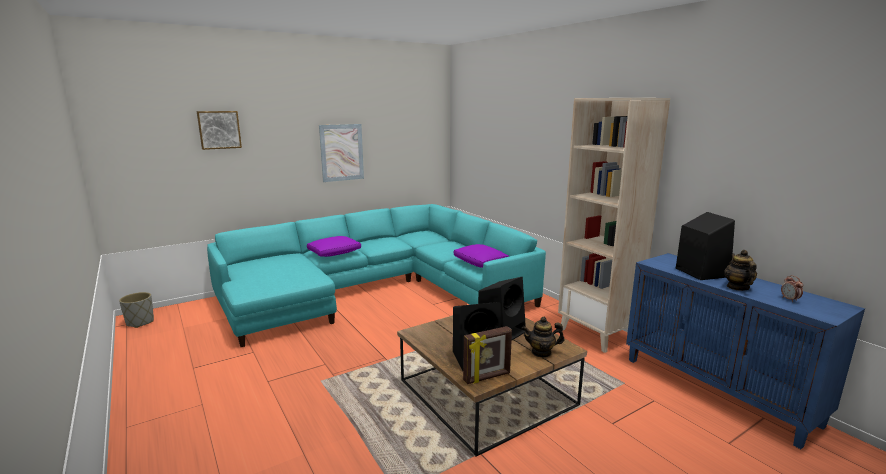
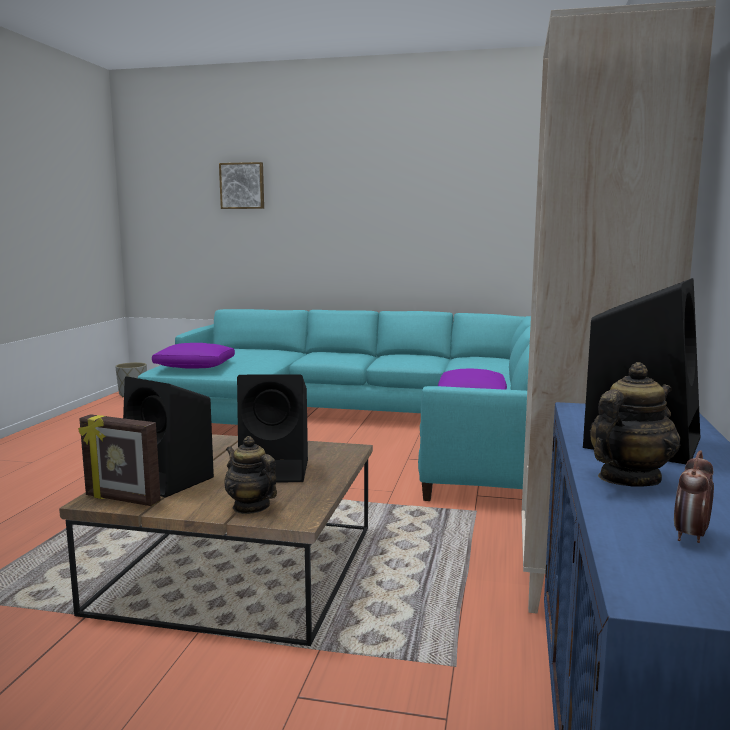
camera: 45 degrees right, 5 degrees down
purple pillow [307,236,361,257] -> purple pillow moved to [152,343,235,369]
picture [319,124,364,182] -> none

